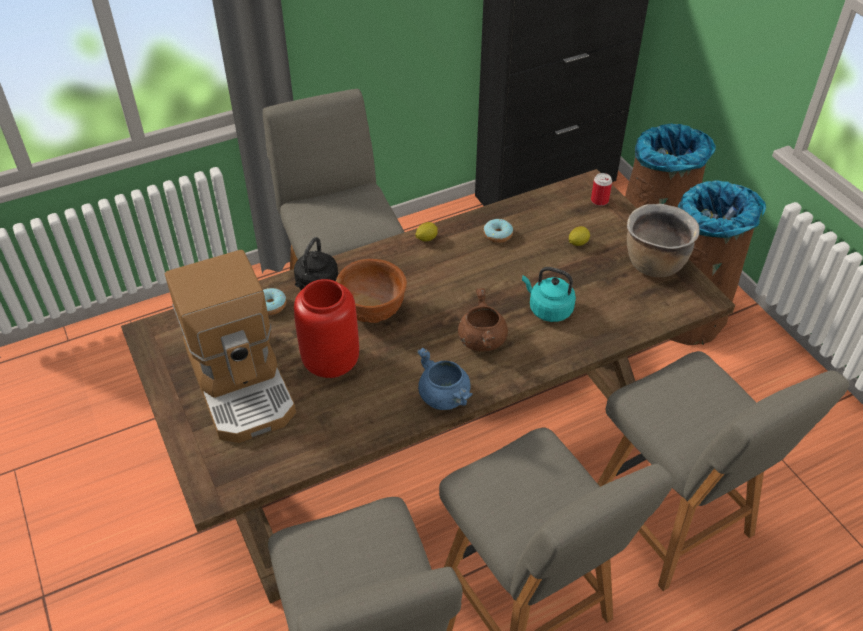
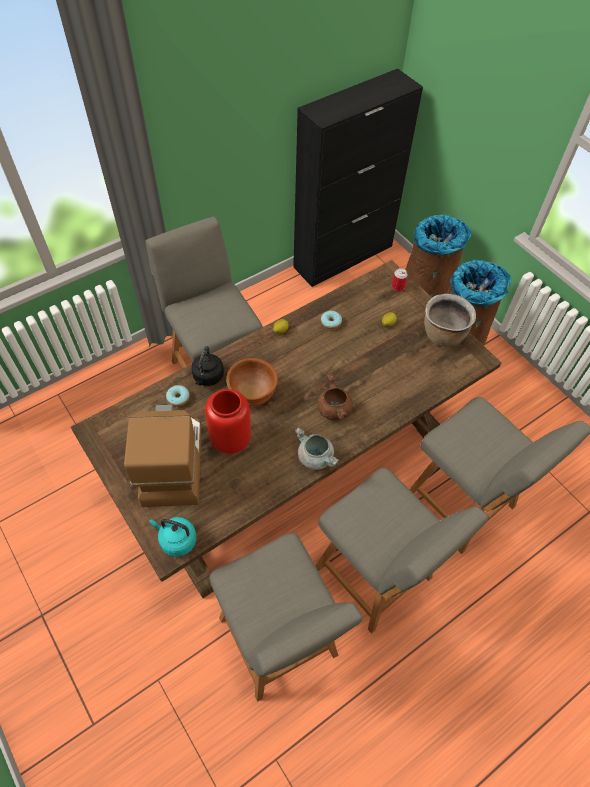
camera: 10 degrees left, 10 degrees up
coffee machine [165,250,296,443] -> coffee machine turned 150 degrees counterclockwise [124,404,201,507]
blue cooking pot [417,348,473,410] -> grey cooking pot [295,427,339,470]
turquoise kettle [522,267,576,322] -> turquoise kettle moved to [149,517,197,557]

